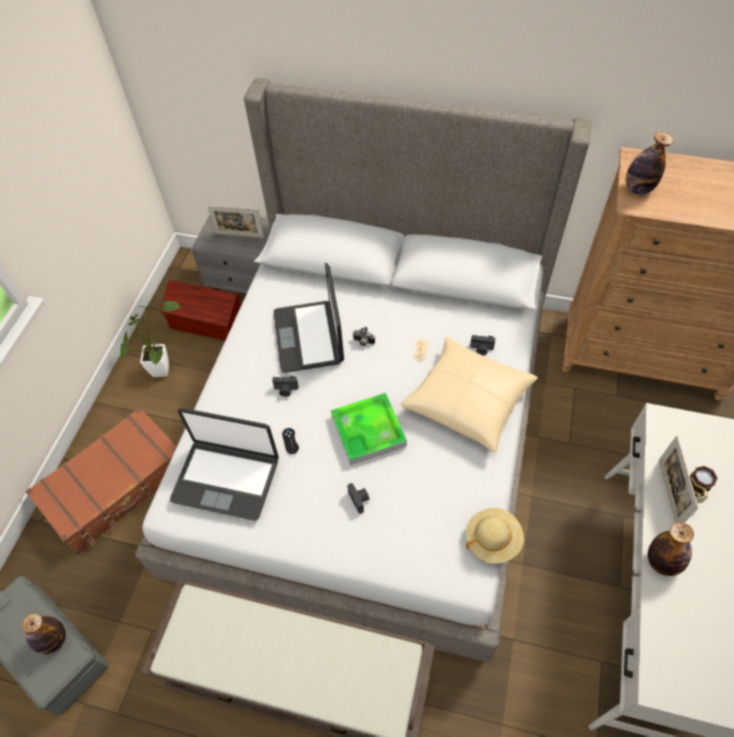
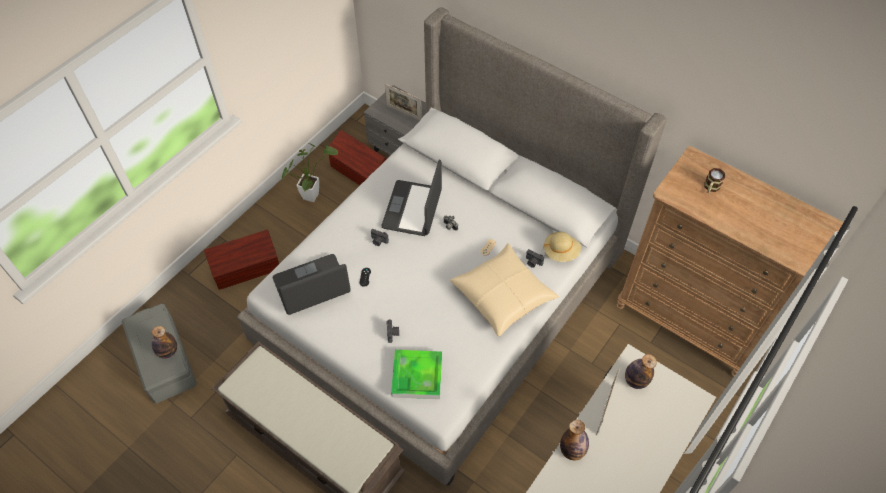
camera: 20 degrees right, 0 degrees up
brown suitcase [25,407,177,554] -> brown storage box [204,230,279,290]
laptop [170,408,279,521] -> laptop turned 120 degrees clockwise [273,254,351,315]
tray [331,393,407,465] -> tray moved to [391,350,442,399]
beige hat [466,508,524,564] -> beige hat moved to [543,232,581,262]
bottle [626,132,673,195] -> bottle moved to [625,354,657,389]
mug [690,466,717,503] -> mug moved to [704,168,725,193]

